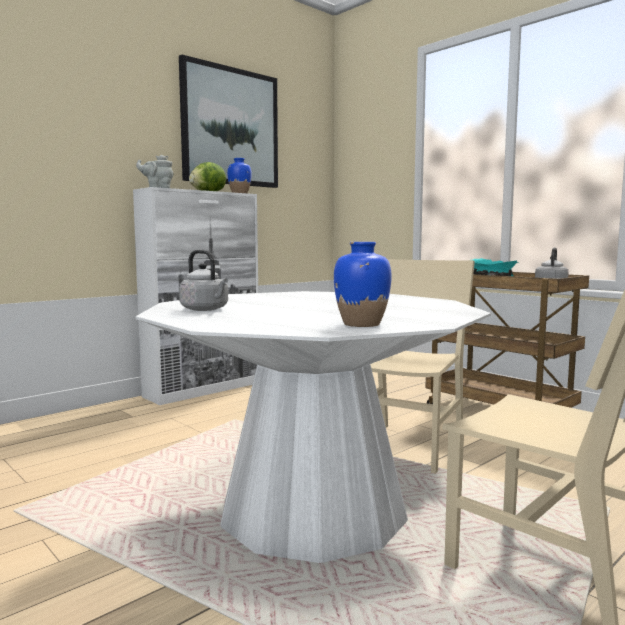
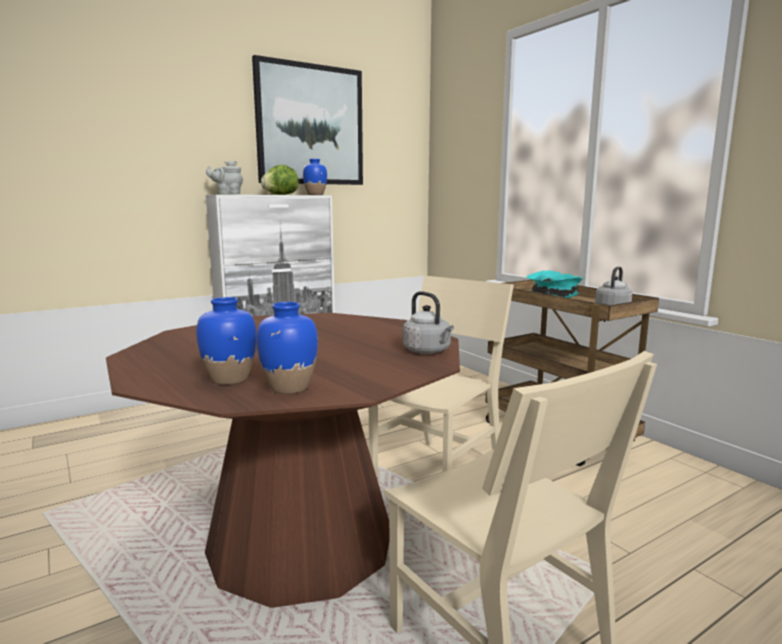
camera: 10 degrees right, 5 degrees up
white dining table [136,291,491,563] -> brown dining table [106,313,460,608]
grey kettle [179,250,228,311] -> grey kettle moved to [403,291,454,354]
none -> blue vase [196,297,257,385]

